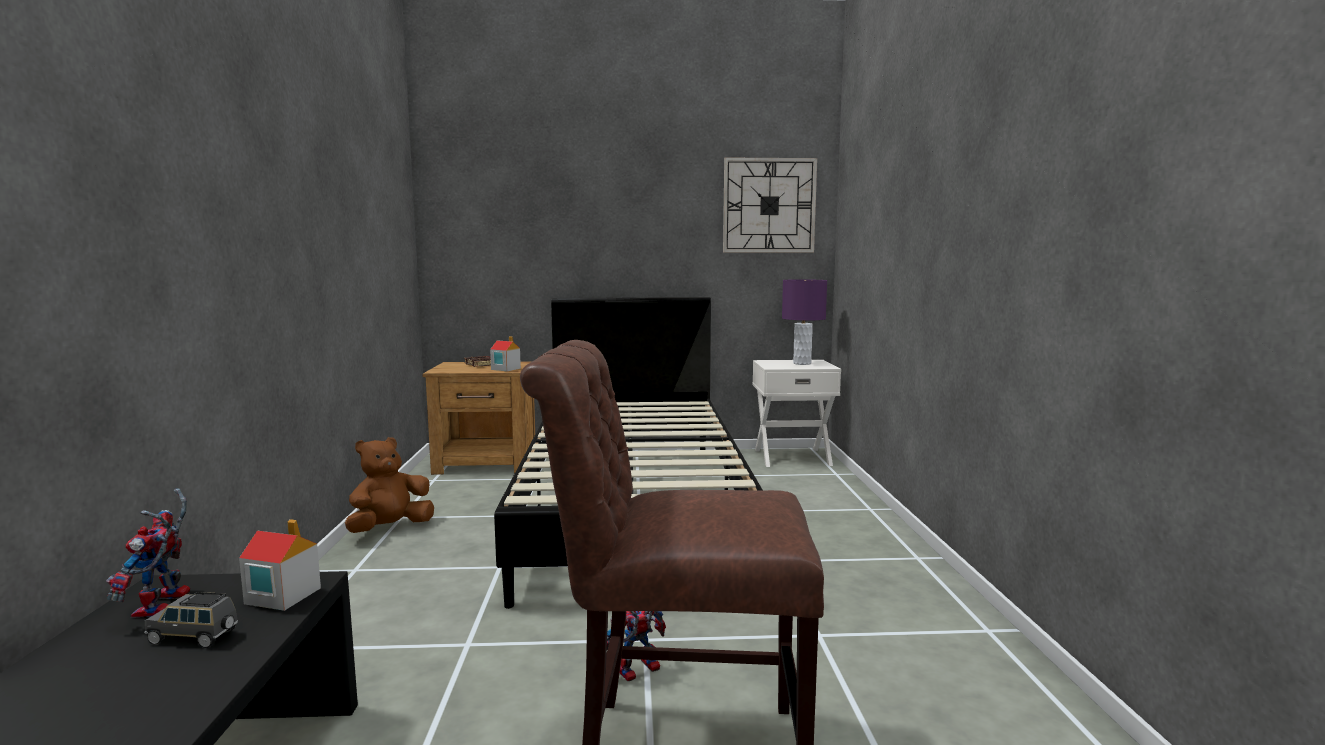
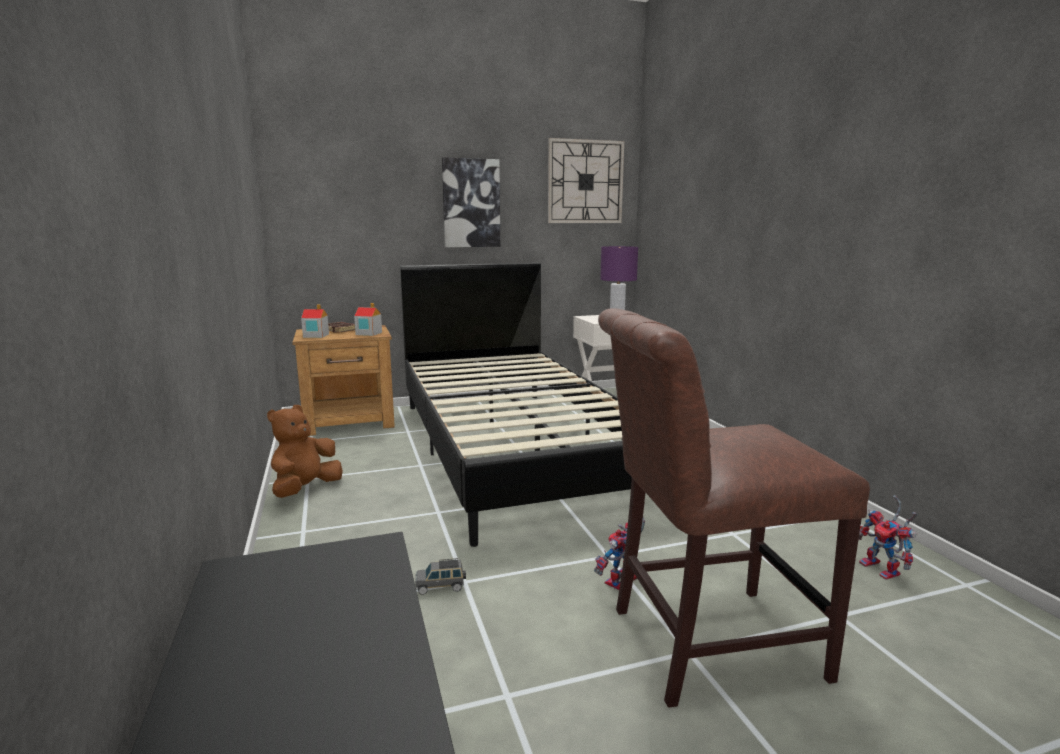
camera: 15 degrees left, 5 degrees up
toy robot [106,488,190,618] -> toy robot moved to [858,495,918,580]
grey toy car [144,592,238,648] -> grey toy car moved to [415,558,466,595]
toy house [239,519,321,611] -> toy house moved to [301,304,329,338]
none -> picture [442,157,500,247]

